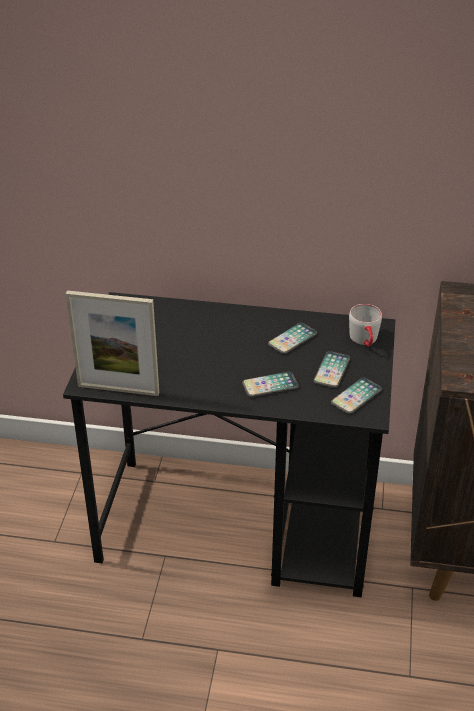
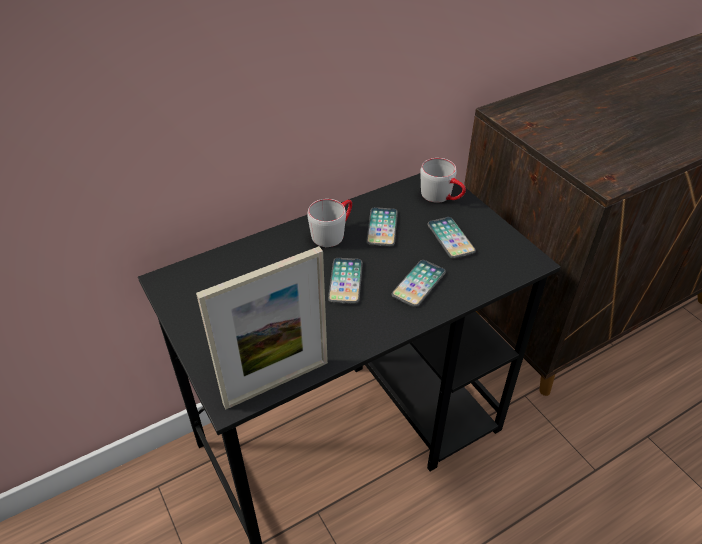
camera: 40 degrees left, 5 degrees up
phone [331,378,382,414] -> phone moved to [328,258,363,304]
none -> grey mug [307,199,352,247]

